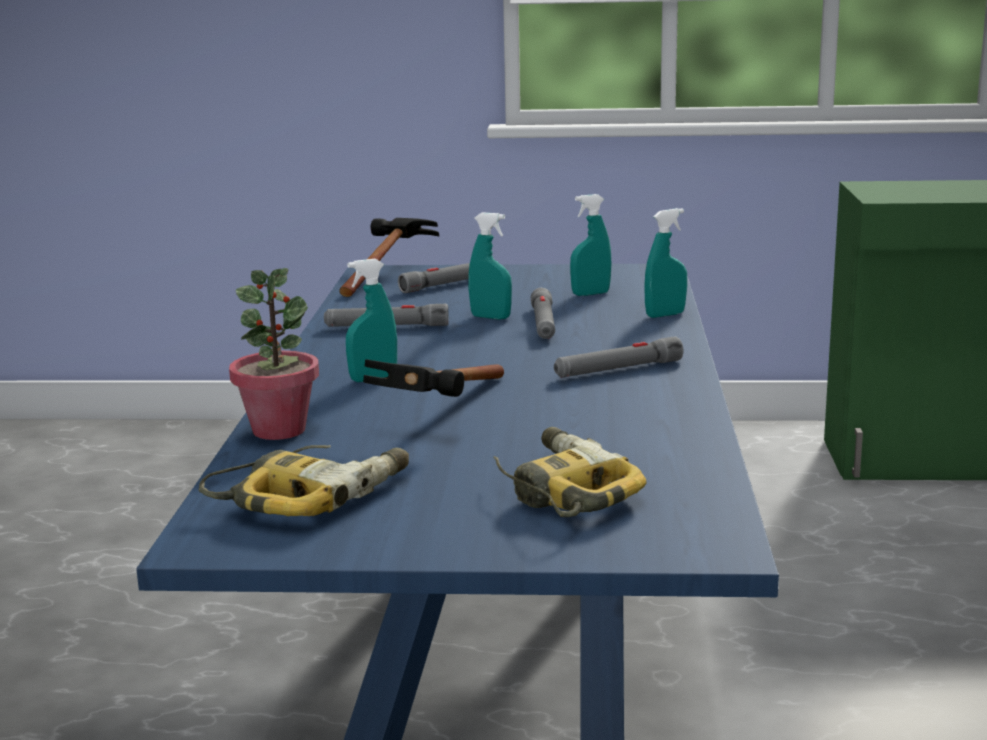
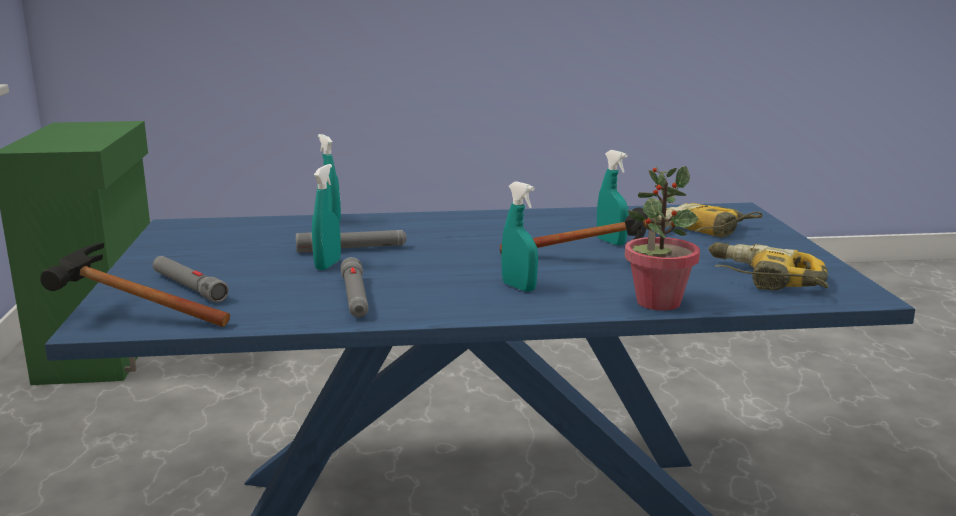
camera: 100 degrees left, 0 degrees up
grey flashlight [554,336,683,378] -> none
turquoise spray bottle [570,194,611,296] -> turquoise spray bottle moved to [597,150,629,245]

